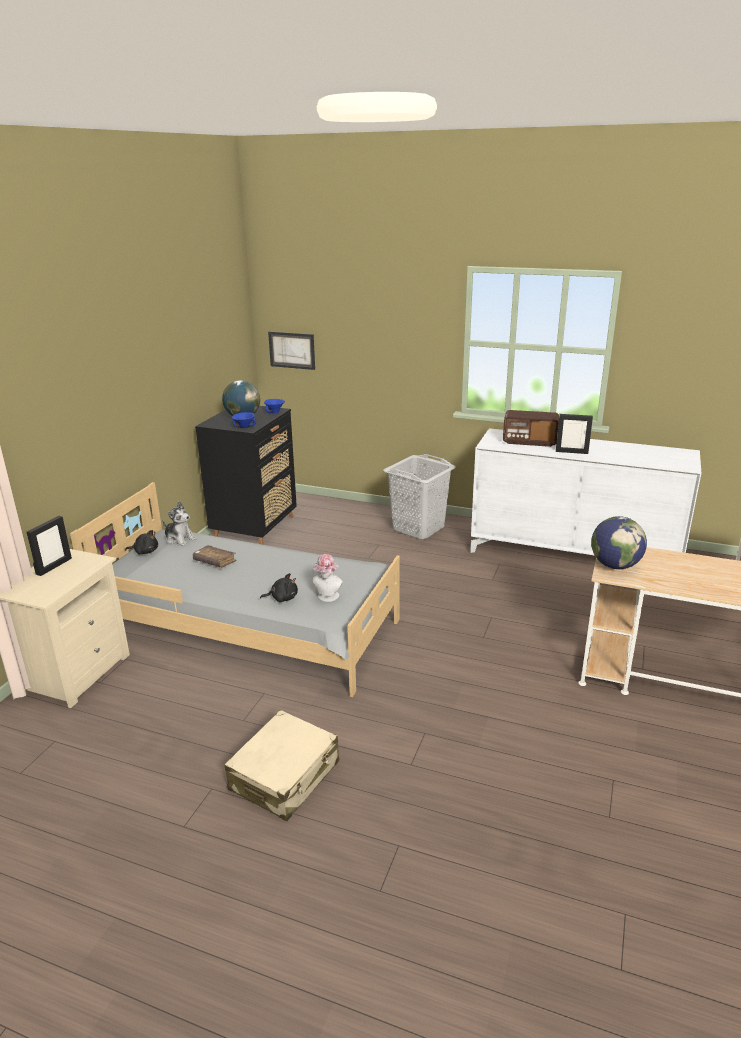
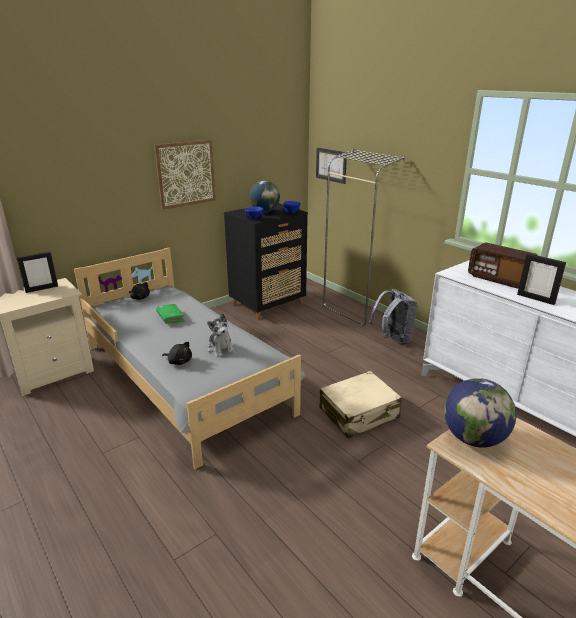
camera: 30 degrees right, 0 degrees up
plush toy [162,501,197,546] -> plush toy moved to [207,313,235,358]
brown book [193,545,237,568] -> green book [156,304,185,324]
beige suitcase [224,710,339,821] -> beige suitcase moved to [319,371,402,438]
hat [313,554,343,602] -> none
grey laundry basket [383,454,456,540] -> grey backpack [369,289,417,345]
none -> picture [154,139,216,210]
none -> grey clothes rack [323,149,405,326]

